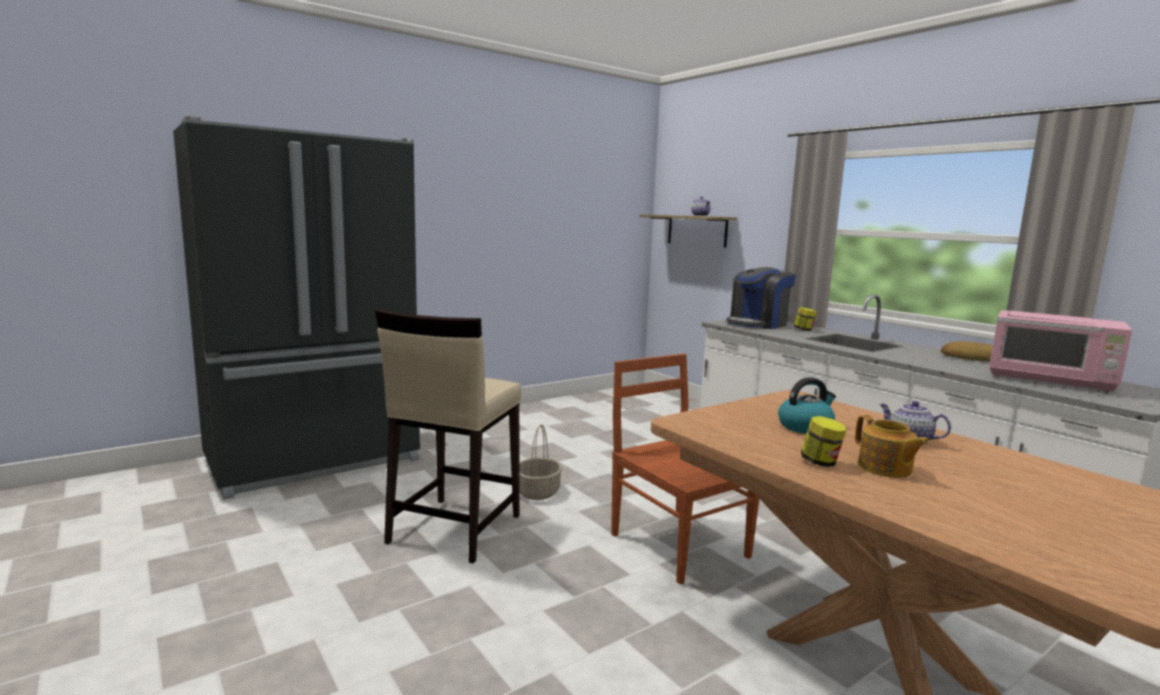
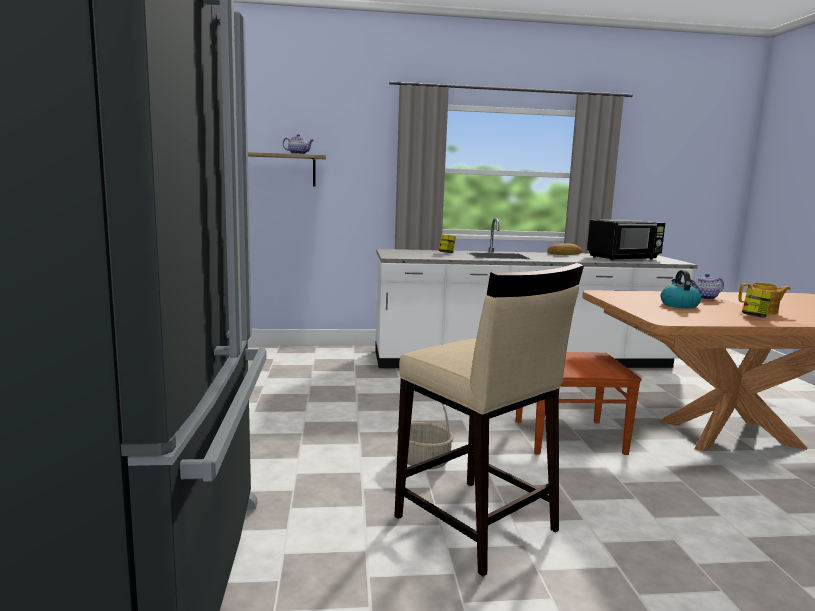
camera: 60 degrees left, 0 degrees up
coffee machine [726,267,796,329] -> none
pink microwave [989,310,1132,393] -> black microwave [587,219,665,261]

